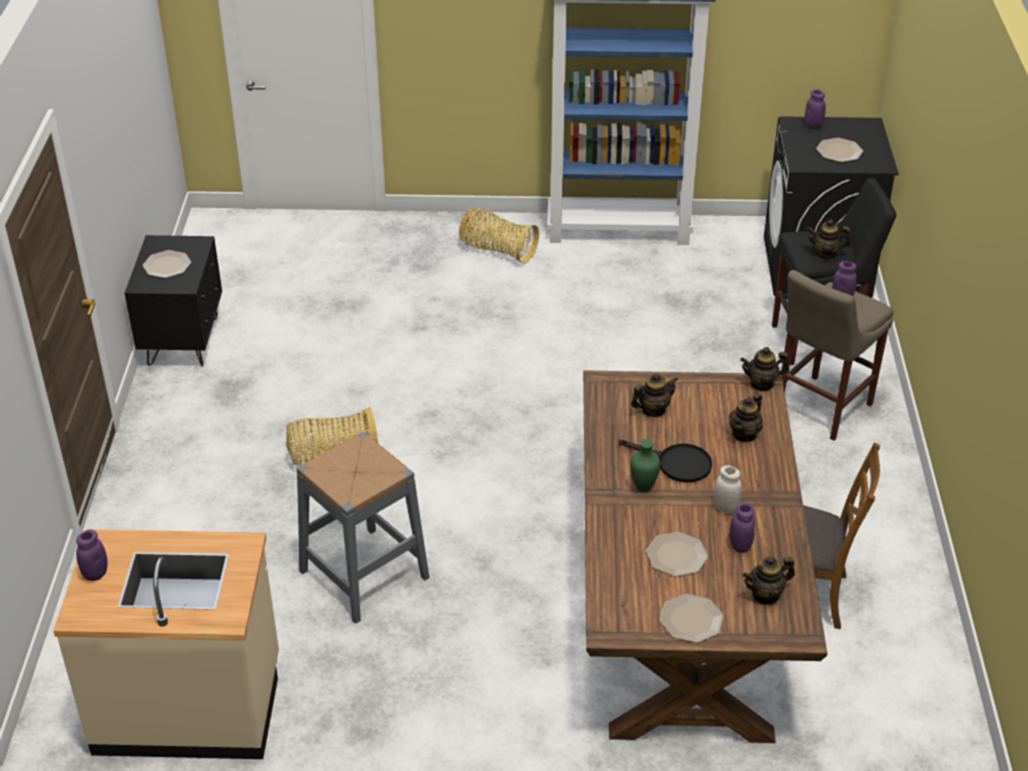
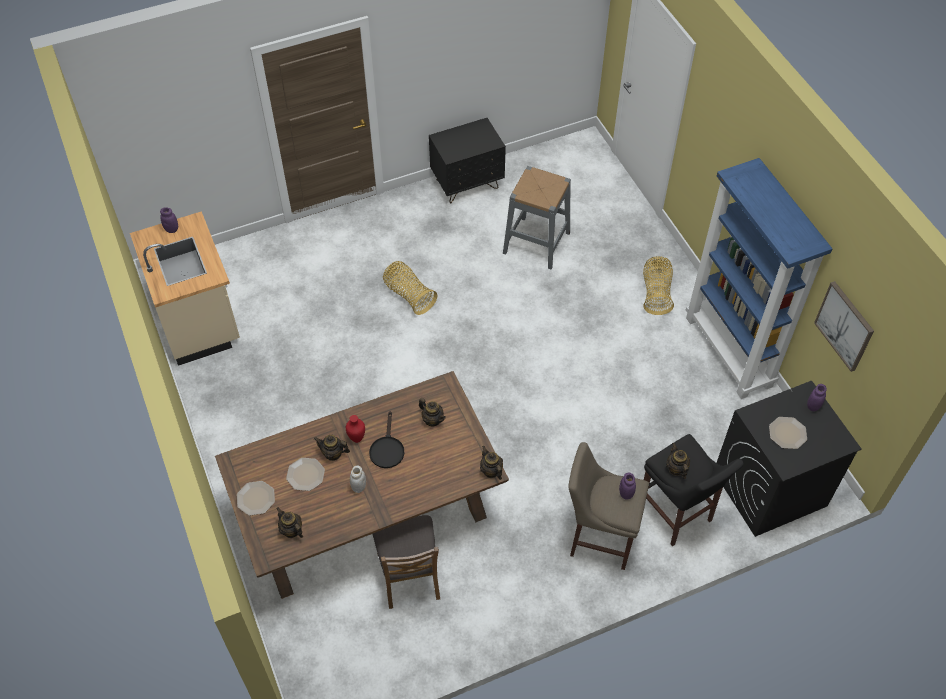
camera: 65 degrees right, 15 degrees up
plate [143,250,191,278] -> none
grey stool [296,432,430,624] -> grey stool moved to [503,166,571,269]
green vase [630,439,660,492] -> red vase [346,415,365,443]
teapot [729,393,763,443] -> teapot moved to [314,435,350,461]
purple jar [730,502,755,553] -> none
none -> picture [814,281,874,372]

